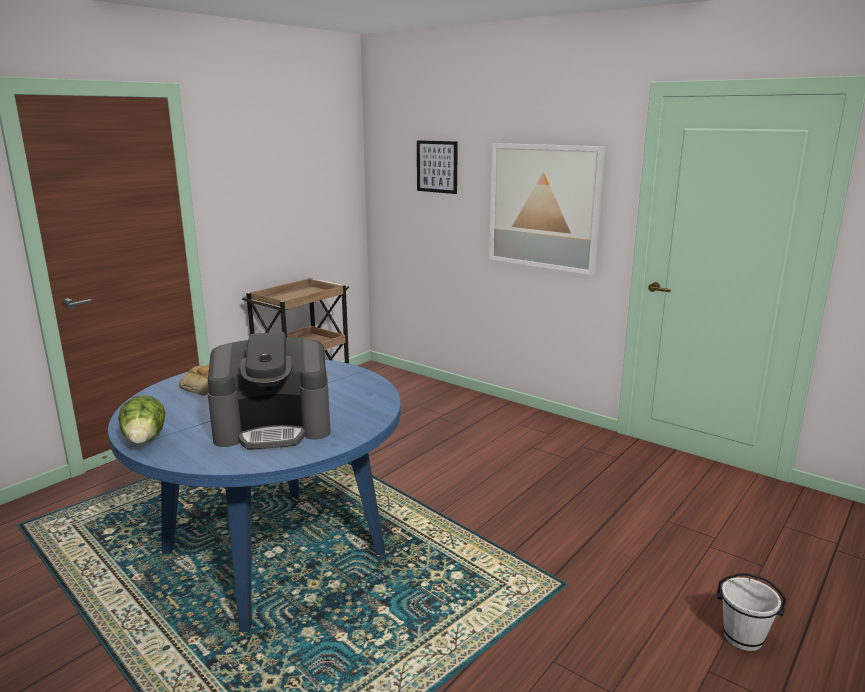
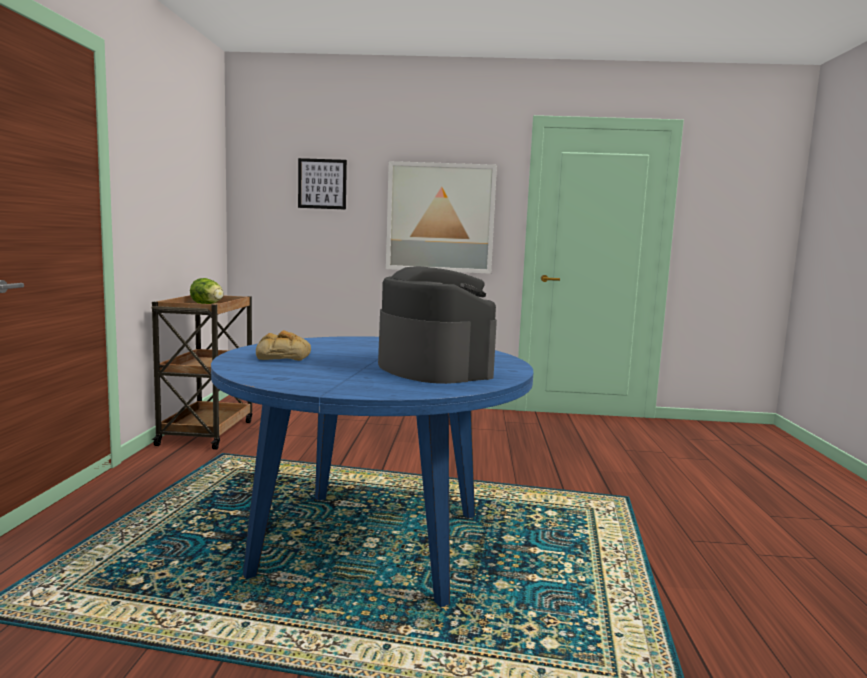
camera: 35 degrees left, 10 degrees down
lettuce [118,395,165,444] -> lettuce moved to [190,278,224,304]
coffee machine [208,332,331,450] -> coffee machine turned 75 degrees counterclockwise [378,266,497,384]
white bucket [717,573,786,651] -> none

